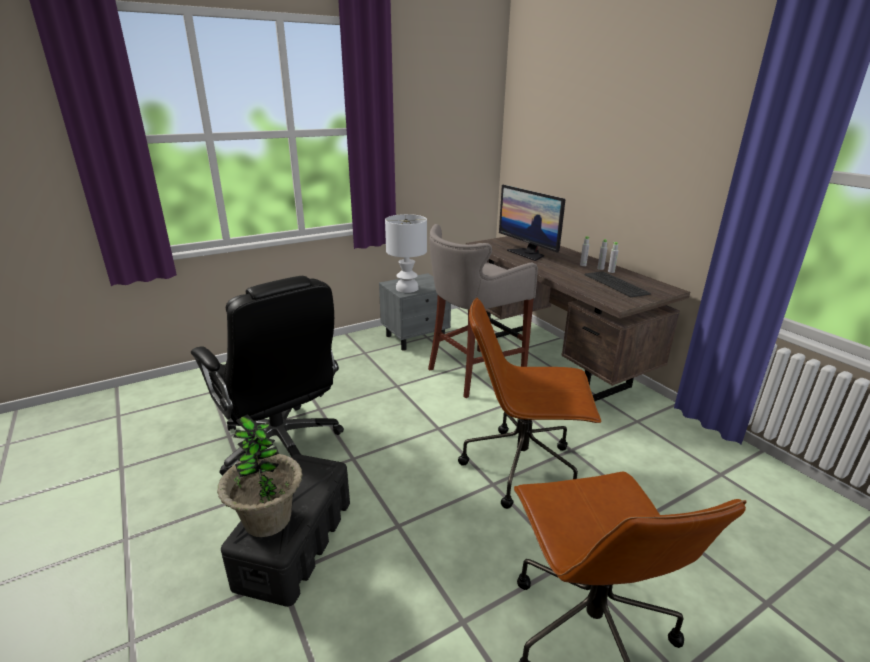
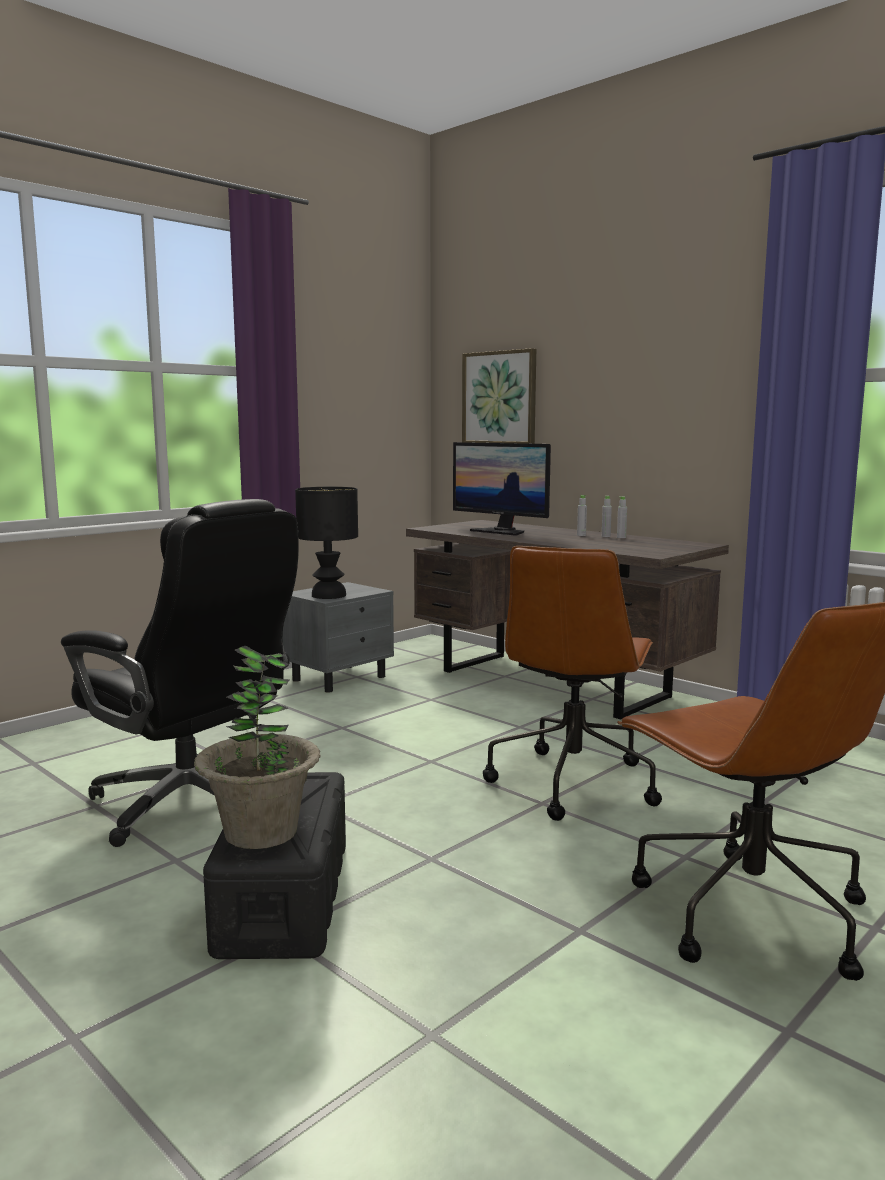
camera: 15 degrees left, 15 degrees down
white table lamp [385,214,427,293] -> black table lamp [295,487,358,599]
grey stool [428,224,538,398] -> none
brown office chair [458,297,601,509] -> brown office chair turned 60 degrees counterclockwise [483,546,662,821]
keyboard [584,271,651,297] -> none
none -> picture [462,348,536,444]

